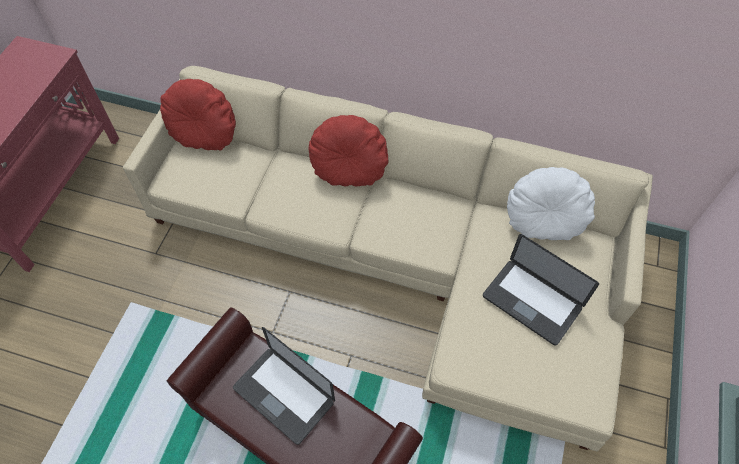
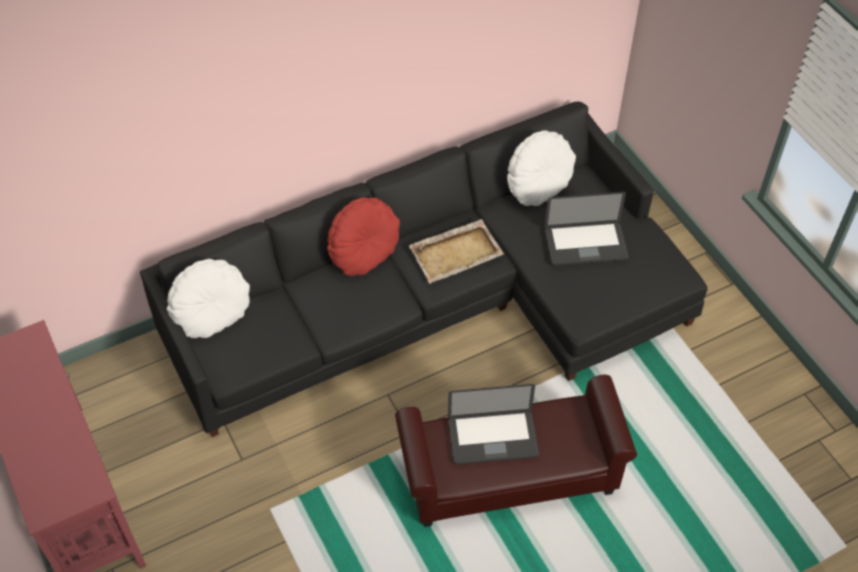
camera: 45 degrees left, 5 degrees down
beige sofa [123,66,653,451] -> black sofa [140,102,708,437]
red pillow [160,79,236,150] -> white pillow [167,259,250,338]
none -> beige tray [409,219,504,284]

